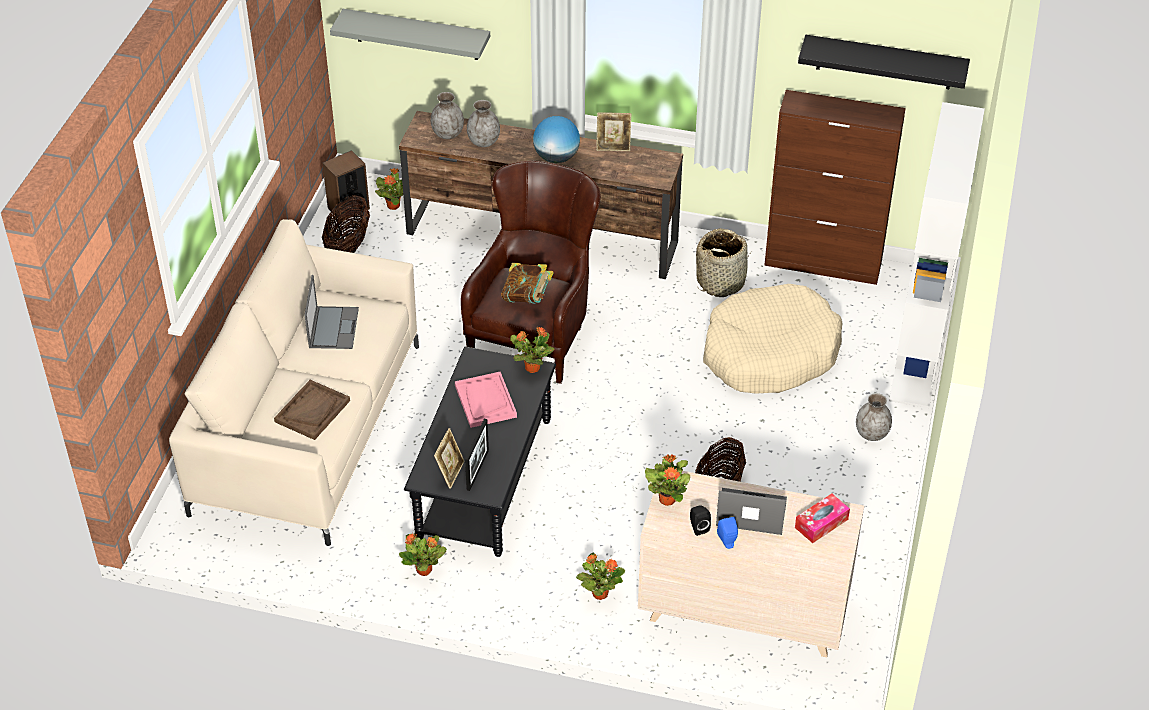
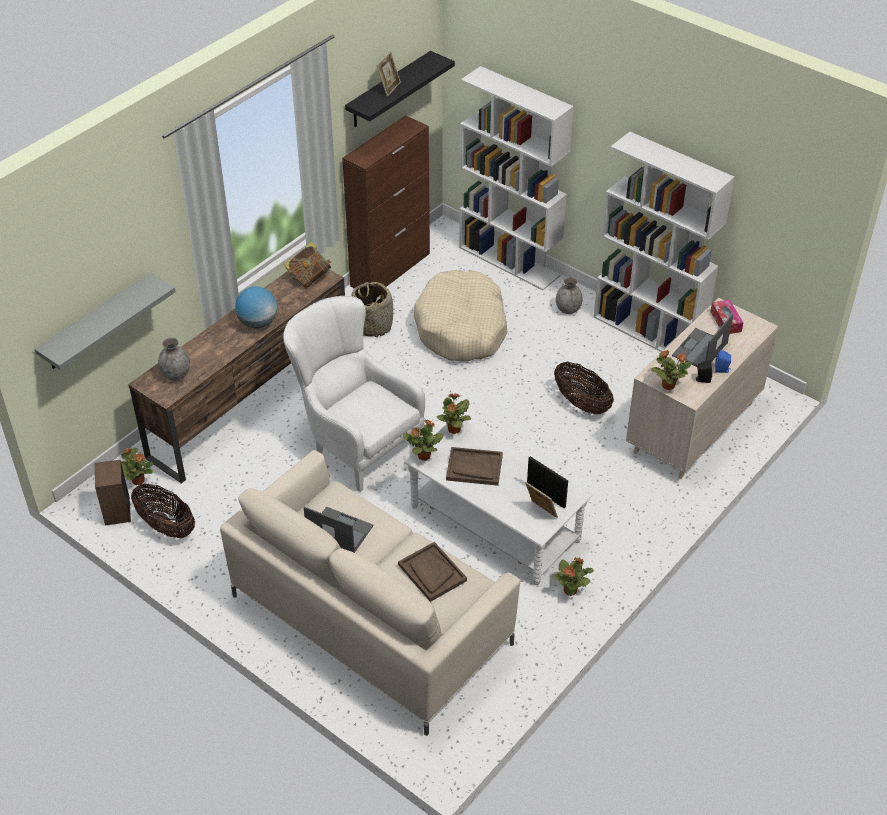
camera: 65 degrees left, 0 degrees up
black coffee table [404,346,556,557] -> white coffee table [404,421,593,585]
pink tray [455,372,517,428] -> brown tray [446,447,503,486]
brown armchair [461,160,601,384] -> white armchair [283,296,425,492]
grey vase [467,100,500,147] -> none
book [501,263,554,304] -> book moved to [284,241,331,289]
potted plant [576,553,625,600] -> potted plant moved to [403,420,444,461]
picture frame [596,112,631,151] -> picture frame moved to [377,52,401,97]
none -> white bookcase [593,132,735,352]

